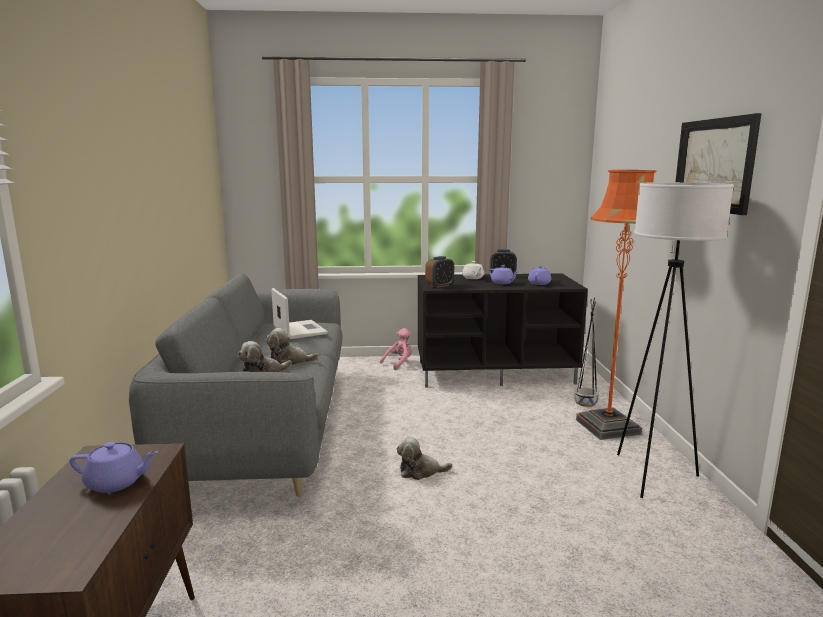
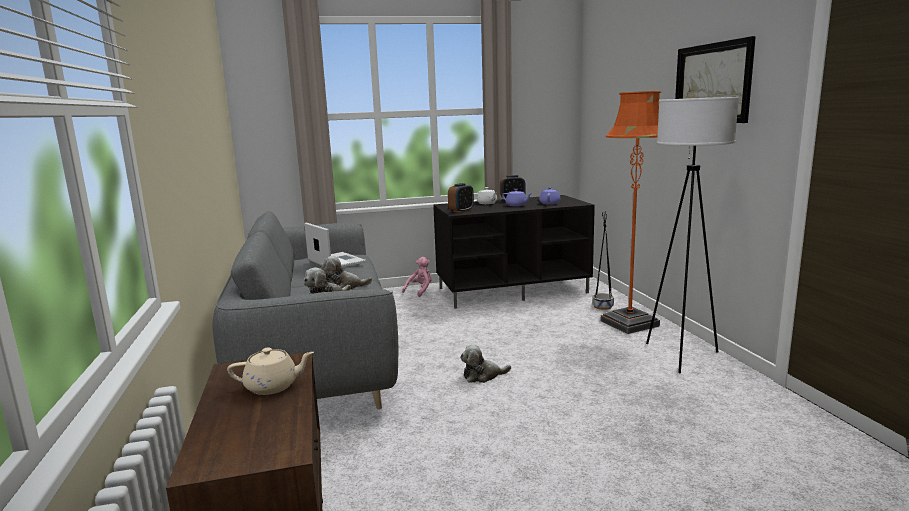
camera: 10 degrees left, 0 degrees up
purple teapot [70,442,158,493] -> beige teapot [227,348,314,395]

